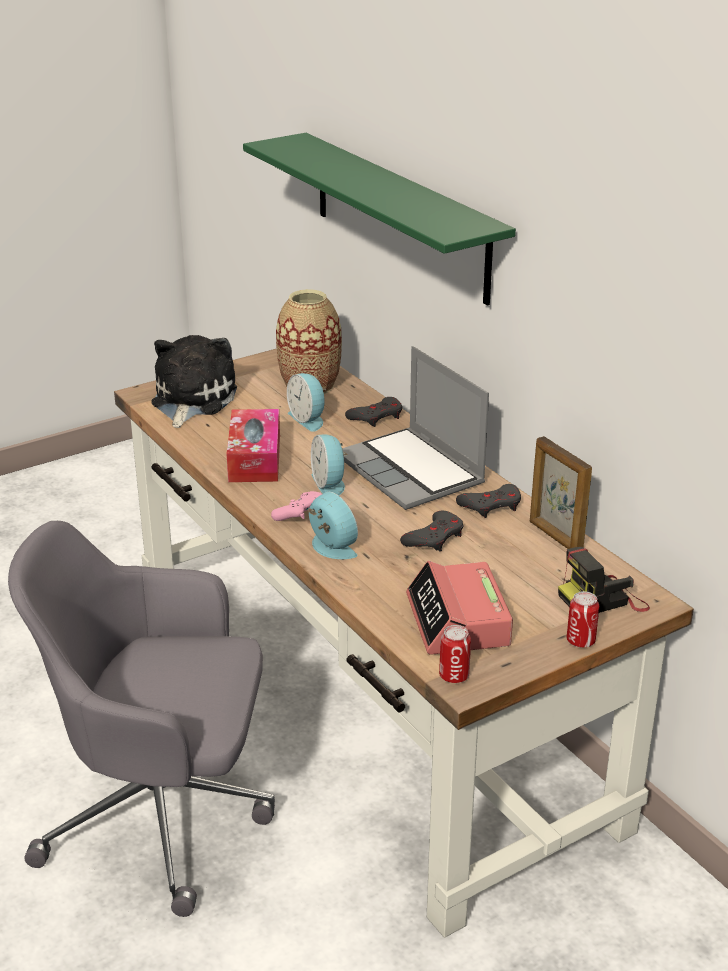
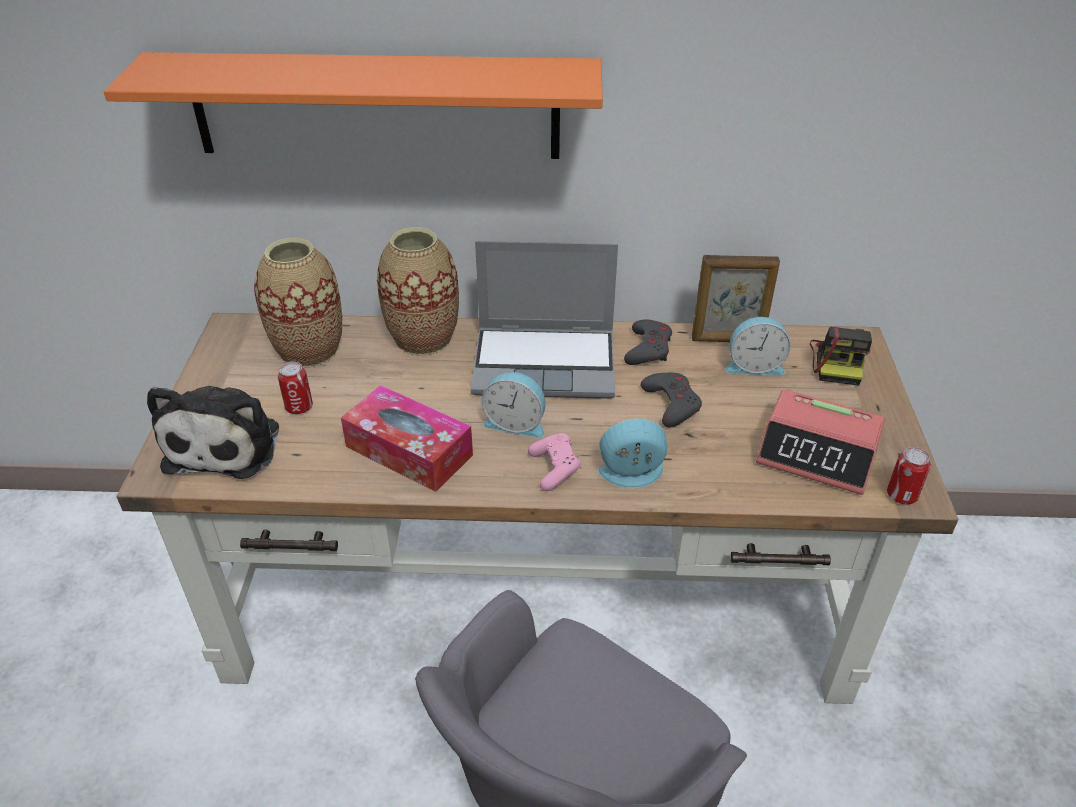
camera: 55 degrees left, 10 degrees up
plush toy [151,335,237,428] -> plush toy turned 135 degrees counterclockwise [147,386,279,479]
green shelf [243,133,516,306] -> orange shelf [104,52,603,159]
alarm clock [287,373,326,432] -> alarm clock moved to [726,317,791,375]
grey game controller [345,397,402,427] -> vase [377,227,459,356]
can [567,591,599,648] -> can moved to [278,362,313,414]

